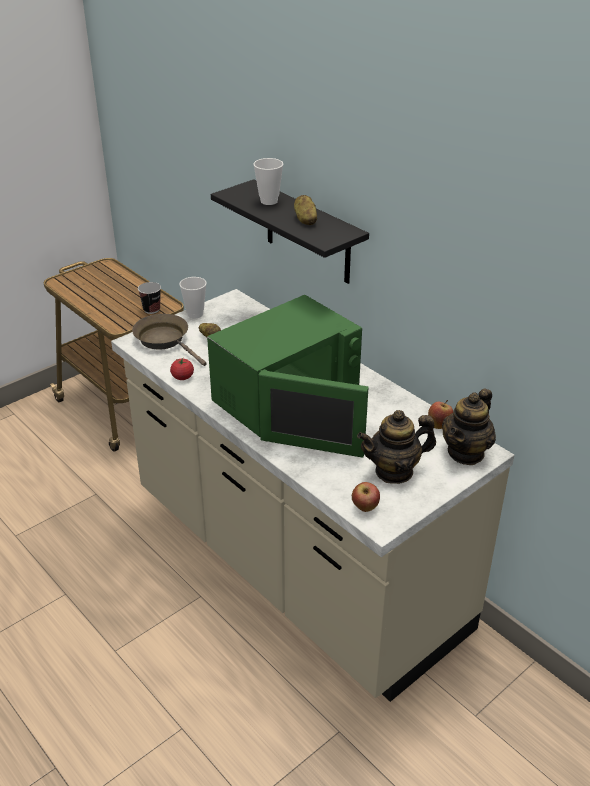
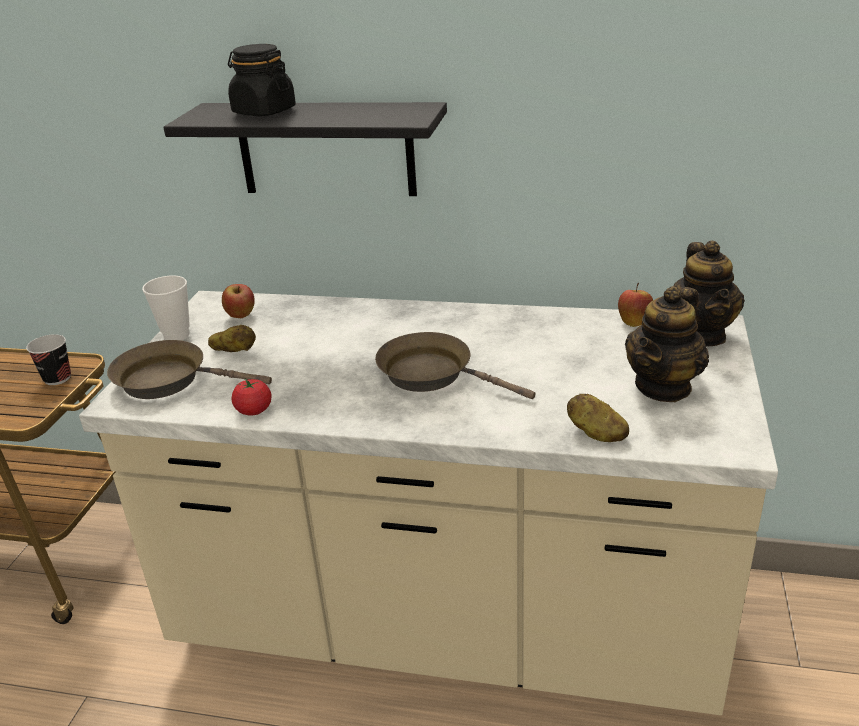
camera: 35 degrees left, 5 degrees down
green microwave [207,295,369,458] -> brown frying pan [375,332,536,399]
cup [253,158,284,205] -> black jar [228,44,296,116]
potato [294,195,317,225] -> potato moved to [567,394,629,442]
apple [352,482,380,512] -> apple moved to [222,284,255,318]

